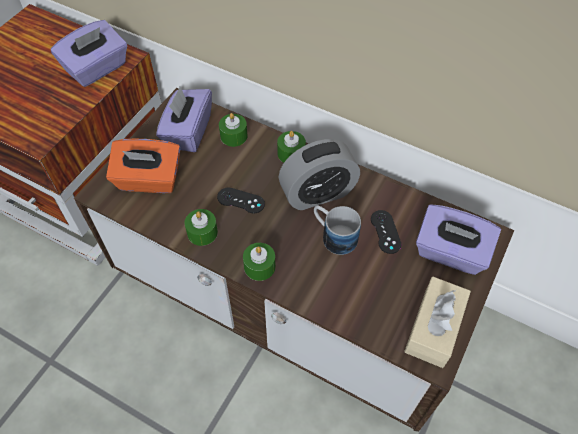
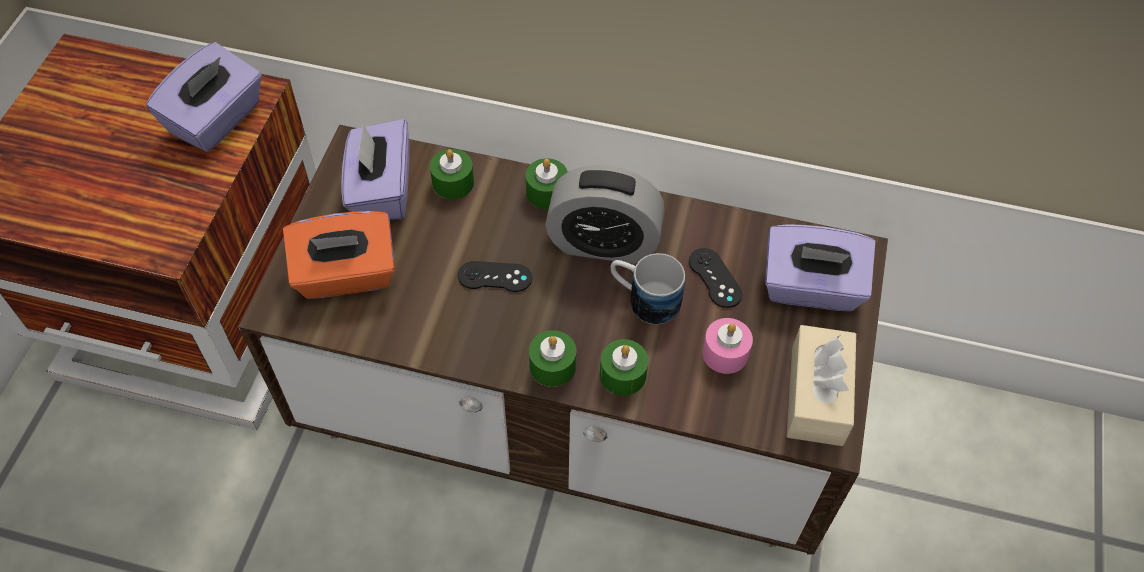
camera: 15 degrees left, 0 degrees up
green candle [185,209,218,246] -> green candle moved to [600,339,648,396]
alarm clock [278,139,360,210] -> alarm clock turned 45 degrees clockwise [545,165,665,264]
none -> pink candle [702,318,753,374]

